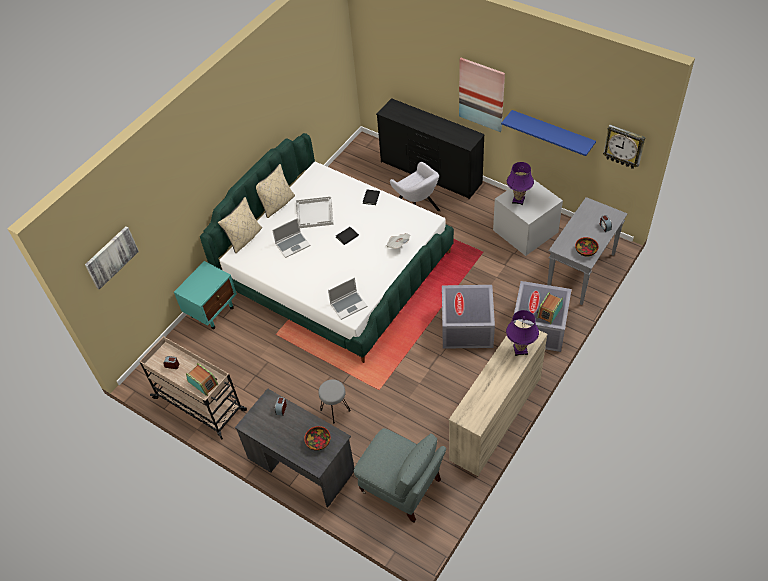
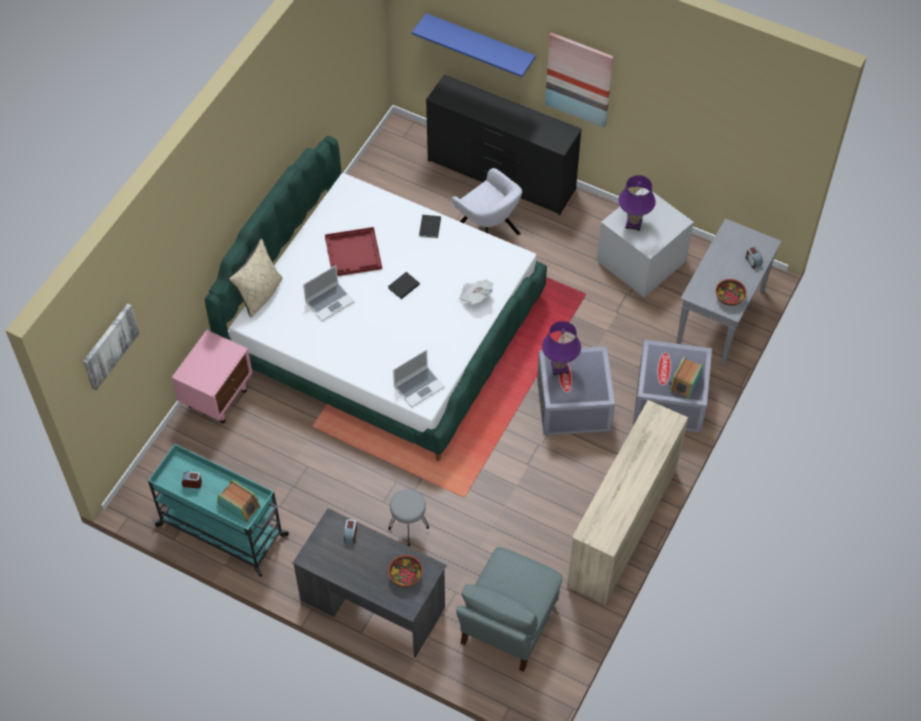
camera: 10 degrees left, 5 degrees up
beige cart [139,336,247,440] -> turquoise cart [148,444,289,577]
turquoise nightstand [174,261,237,329] -> pink nightstand [171,330,252,423]
beige pillow [256,164,295,218] -> none
white tray [296,196,333,228] -> red tray [325,227,382,276]
grey armchair [354,428,446,523] -> grey armchair turned 90 degrees clockwise [456,547,562,672]
blue shelf [501,110,596,156] -> blue shelf moved to [412,13,536,77]
purple table lamp [506,310,539,356] -> purple table lamp moved to [542,321,581,375]
wall clock [603,125,646,169] -> none

